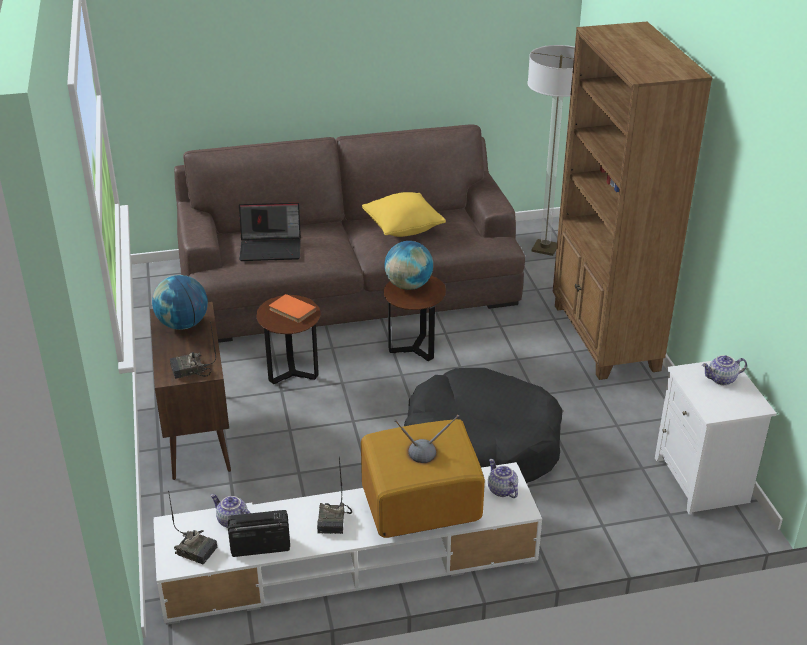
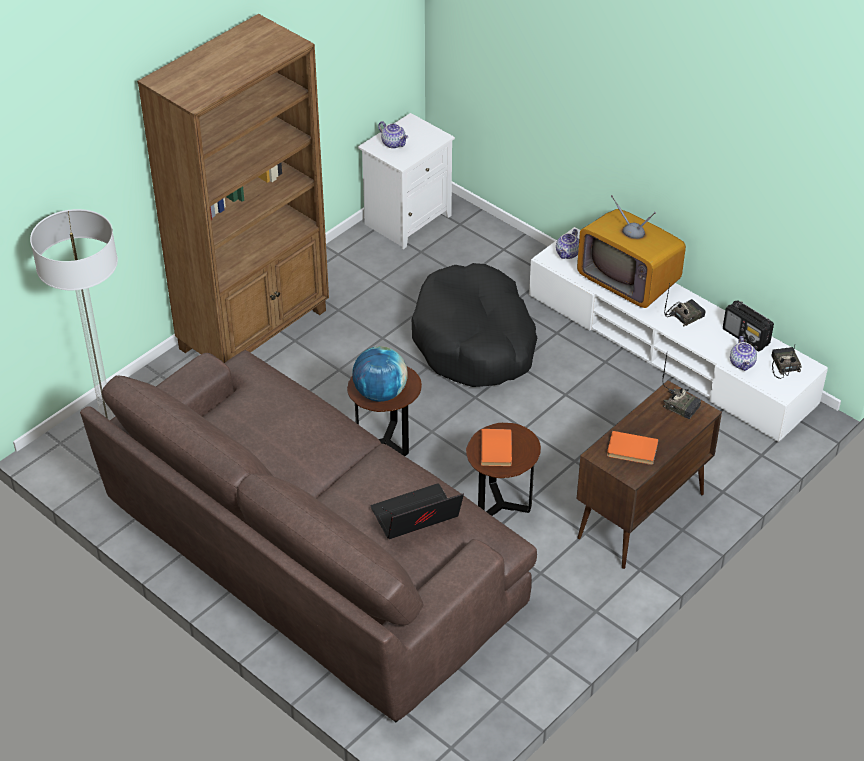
camera: 125 degrees left, 10 degrees up
globe [152,275,208,330] -> orange book [607,431,659,465]
laptop [239,203,301,261] -> laptop turned 75 degrees counterclockwise [370,483,464,539]
yellow pillow [362,192,446,237] -> none

